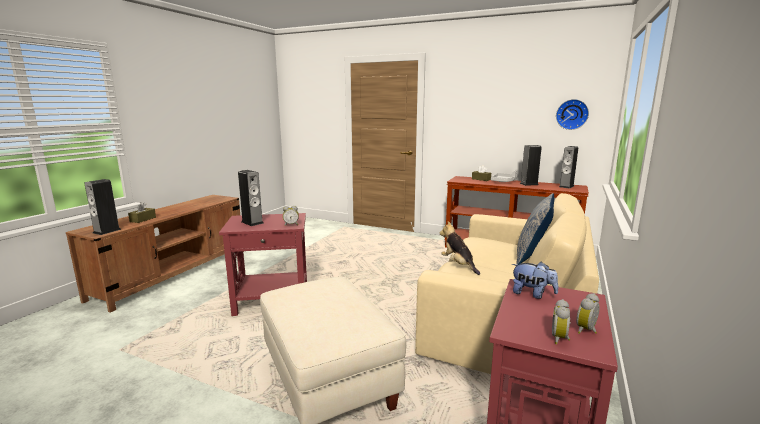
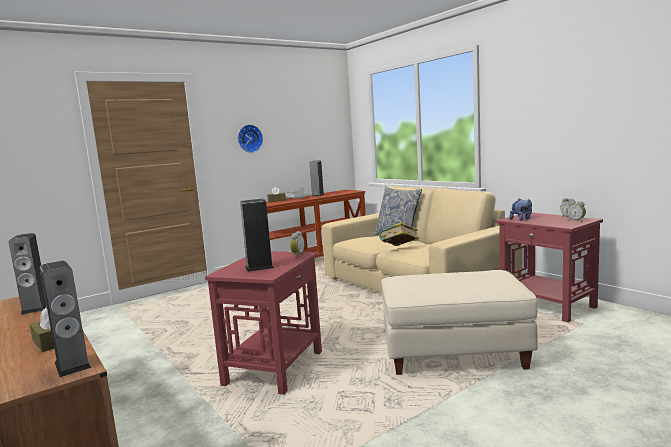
camera: 60 degrees left, 5 degrees down
plush toy [439,221,480,275] -> book [379,222,420,246]
wall clock [556,99,589,130] -> wall clock moved to [238,125,263,153]
speaker [559,146,578,189] -> speaker moved to [9,233,47,314]

